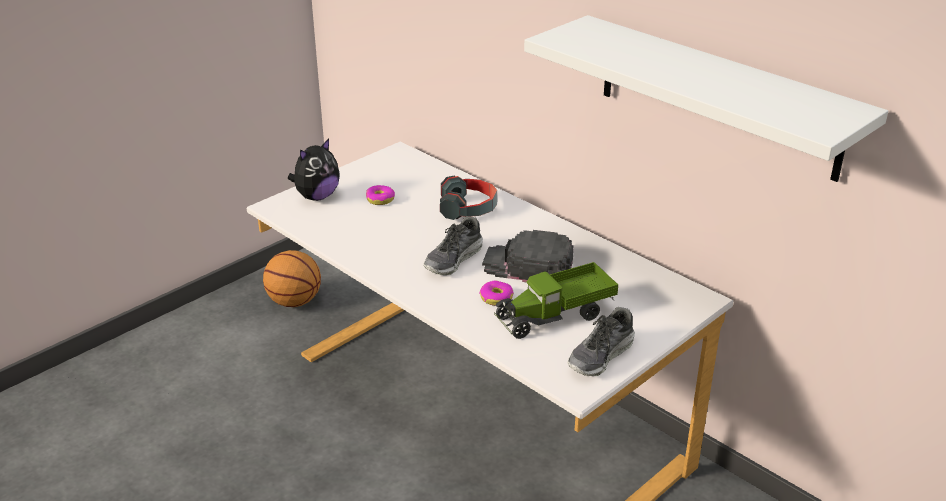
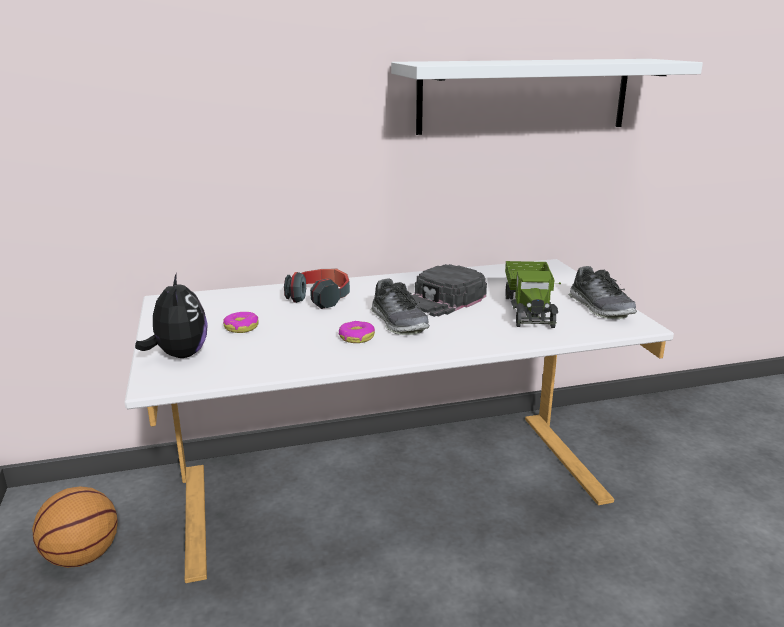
camera: 60 degrees left, 10 degrees down
donut [479,281,514,306] -> donut moved to [338,321,375,343]

